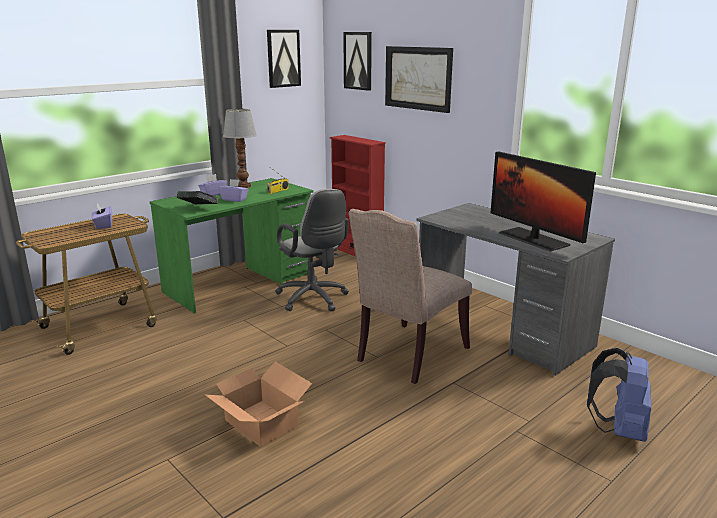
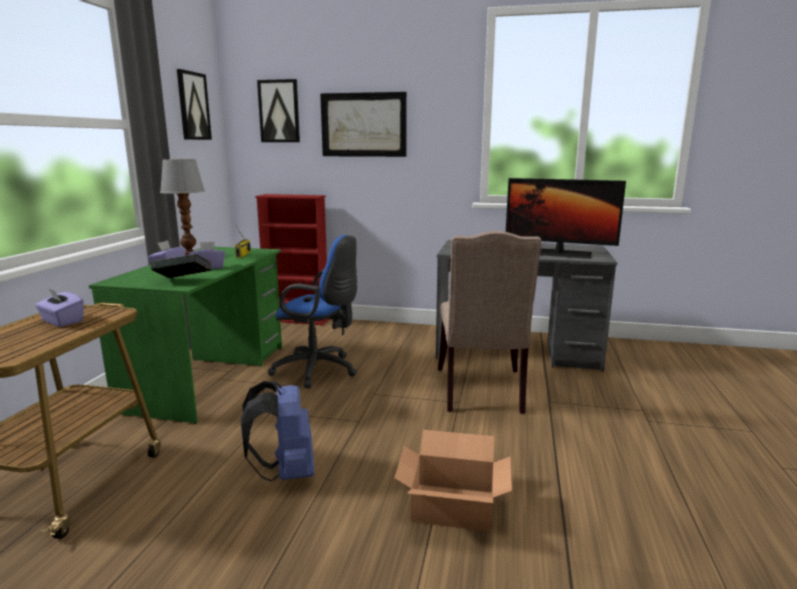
camera: 35 degrees left, 5 degrees down
grey office chair [275,189,349,311] -> blue office chair [268,235,357,388]
blue backpack [587,348,651,442] -> blue backpack moved to [240,381,314,481]

